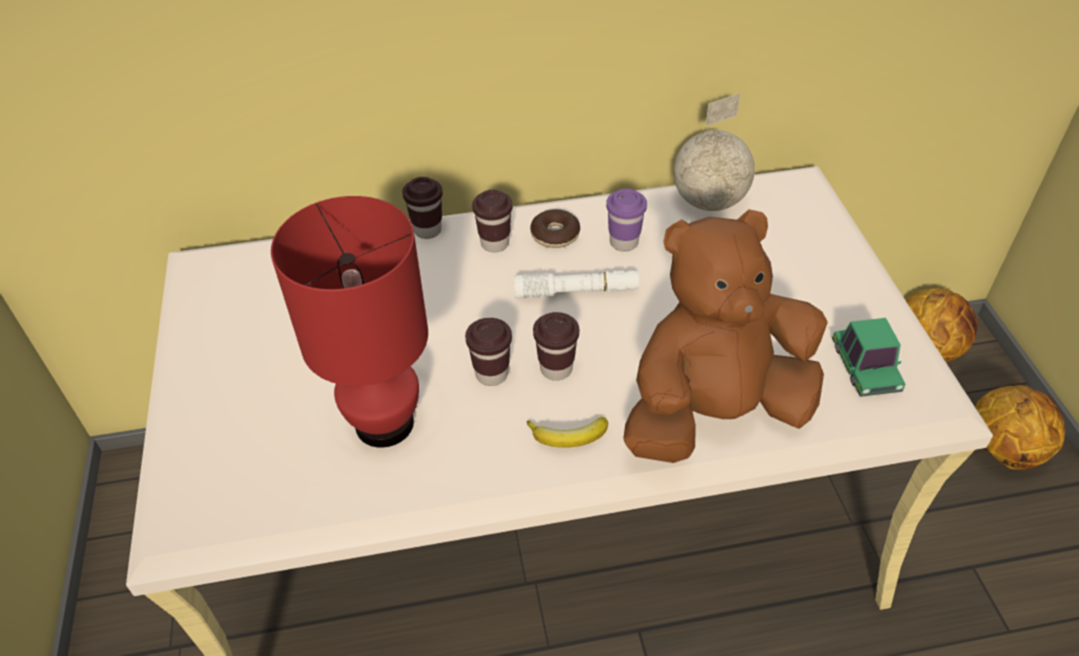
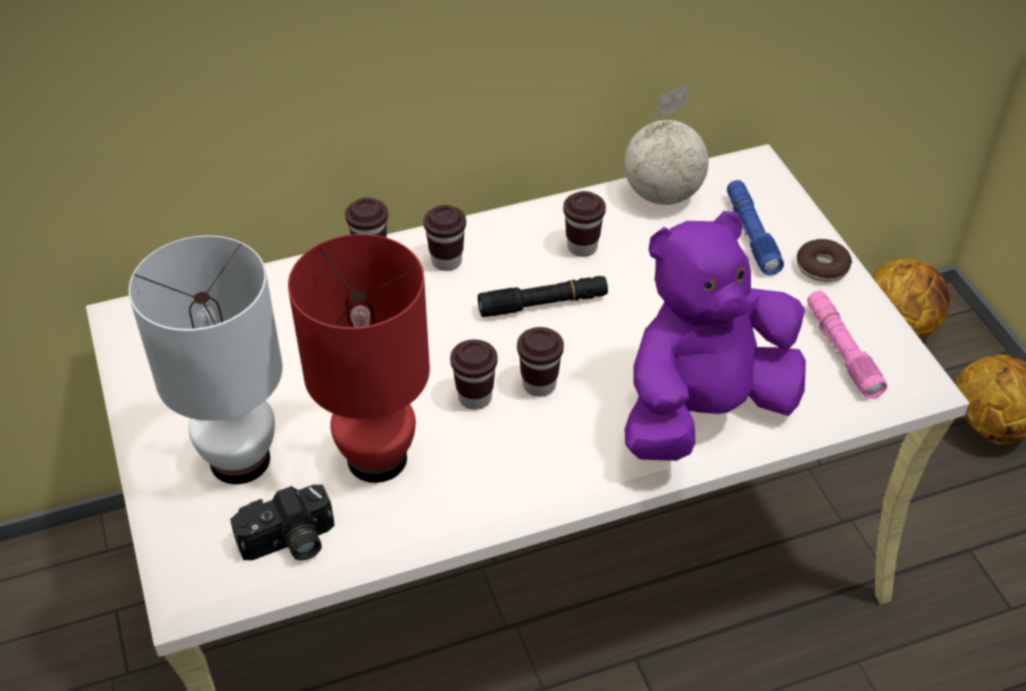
camera: 10 degrees left, 0 degrees up
white flashlight [514,270,639,298] -> black flashlight [478,276,608,317]
banana [526,417,608,448] -> none
donut [530,209,580,248] -> donut moved to [796,239,852,282]
purple cup [606,189,647,252] -> brown cup [563,191,606,257]
brown plush toy [623,209,828,463] -> purple plush toy [624,211,806,461]
toy car [832,318,906,397] -> pink flashlight [807,291,887,399]
none -> white table lamp [128,235,283,484]
none -> camera [230,485,335,561]
none -> blue flashlight [727,180,784,276]

